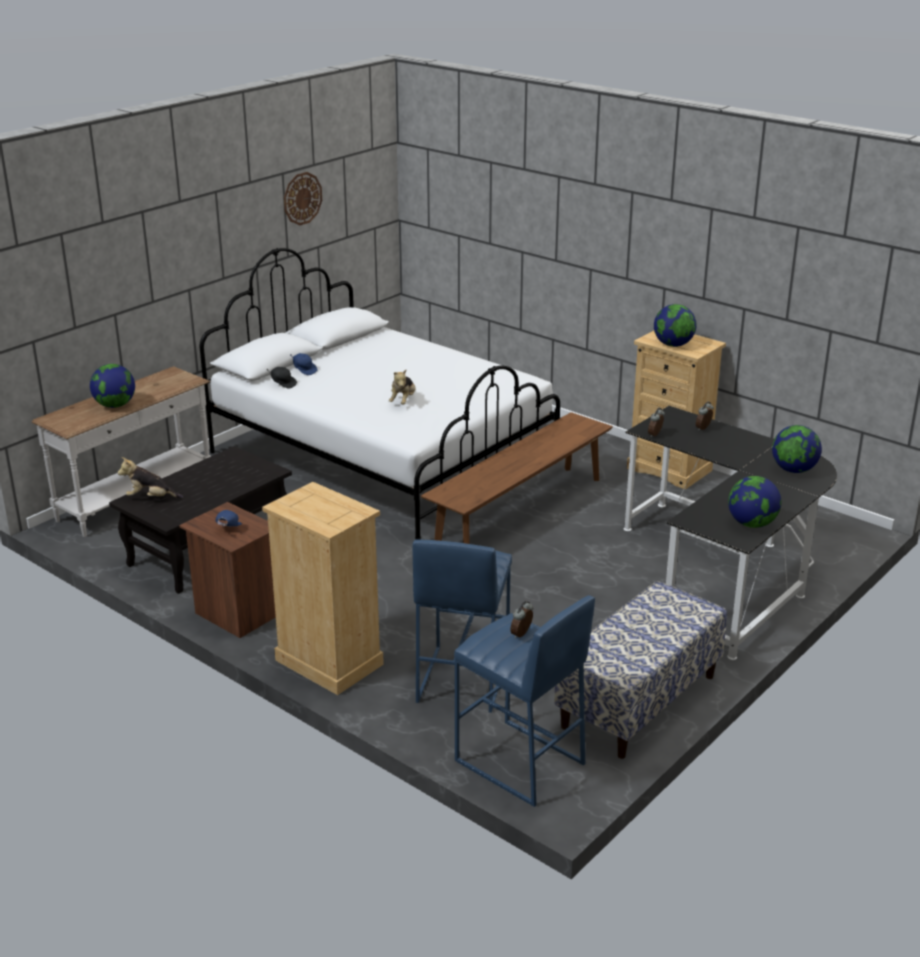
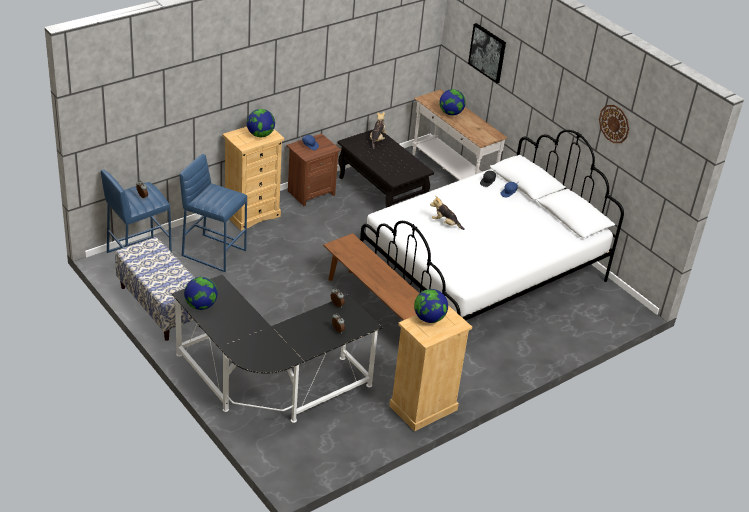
camera: 100 degrees right, 10 degrees up
globe [772,425,822,473] -> globe moved to [247,109,275,137]
none -> picture [468,23,506,83]

